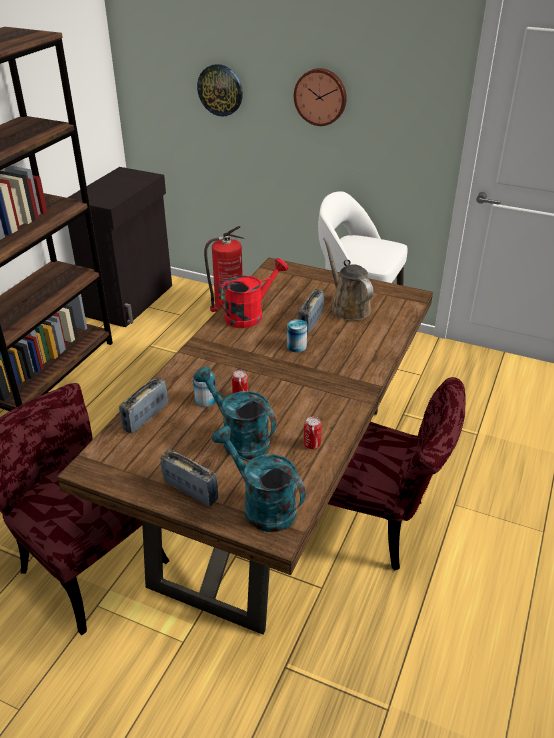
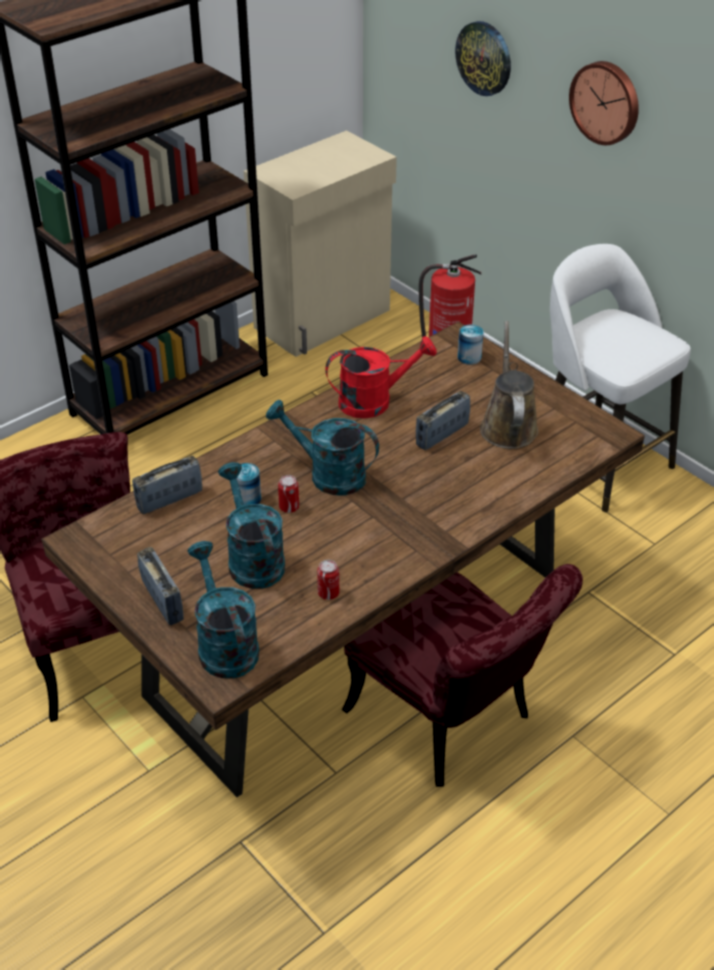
camera: 25 degrees right, 5 degrees up
black cabinet [67,167,172,327] -> beige cabinet [244,130,397,357]
can [287,319,307,352] -> can moved to [458,324,483,365]
none -> turquoise watering can [266,400,379,496]

